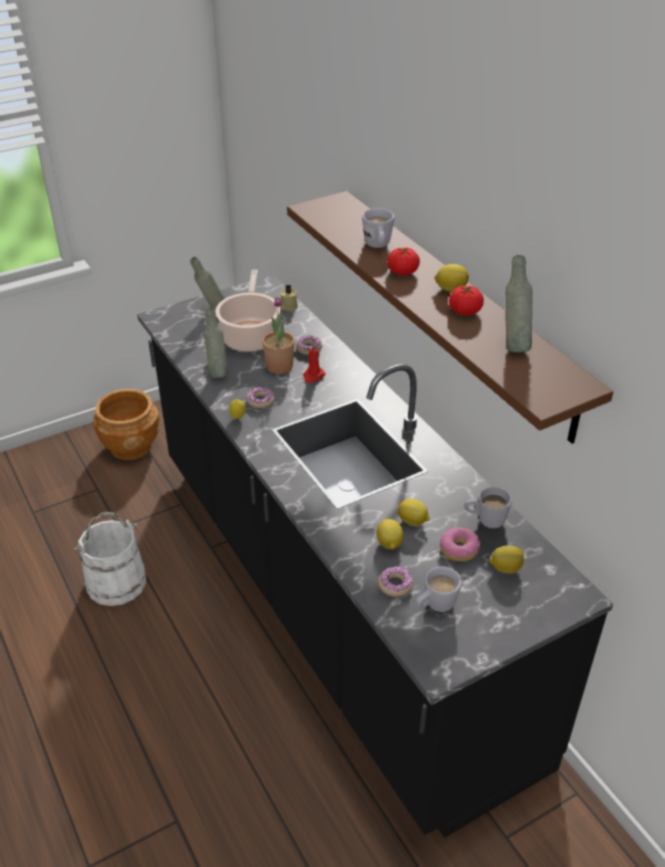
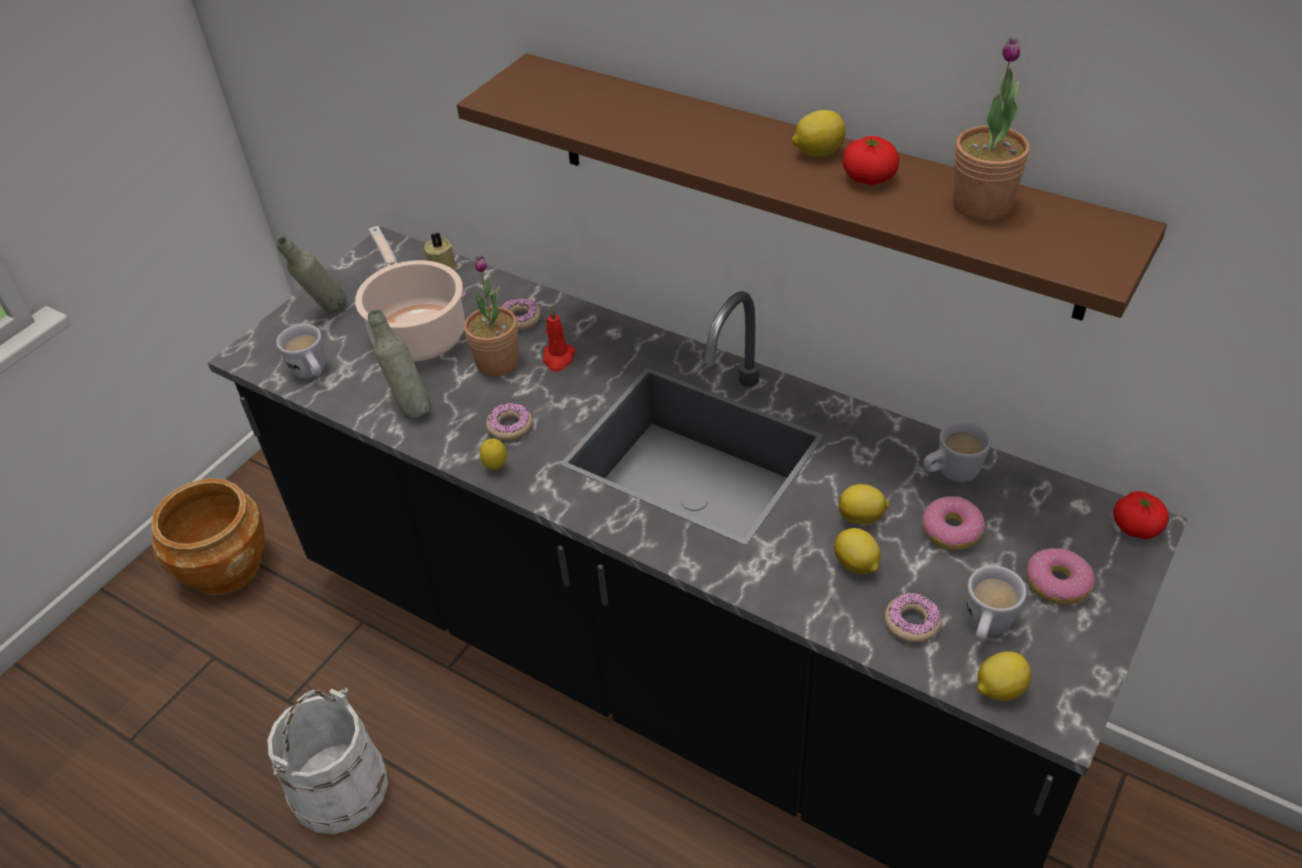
camera: 25 degrees left, 5 degrees up
white mug [362,208,394,248] -> white mug moved to [276,324,325,379]
tomato [387,248,420,275] -> tomato moved to [1113,491,1169,539]
lemon [489,545,524,574] -> lemon moved to [978,651,1031,701]
grey bottle [505,255,533,352] -> potted plant [953,38,1030,221]
none -> donut [1026,548,1095,605]

